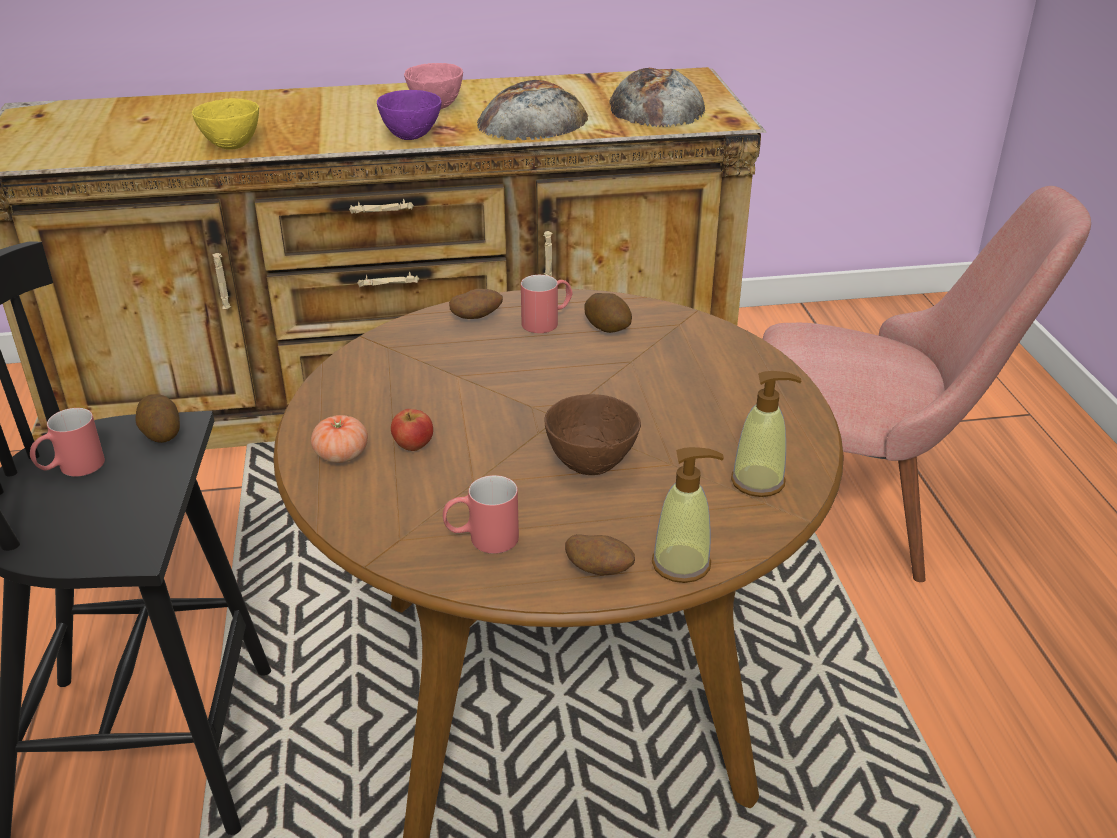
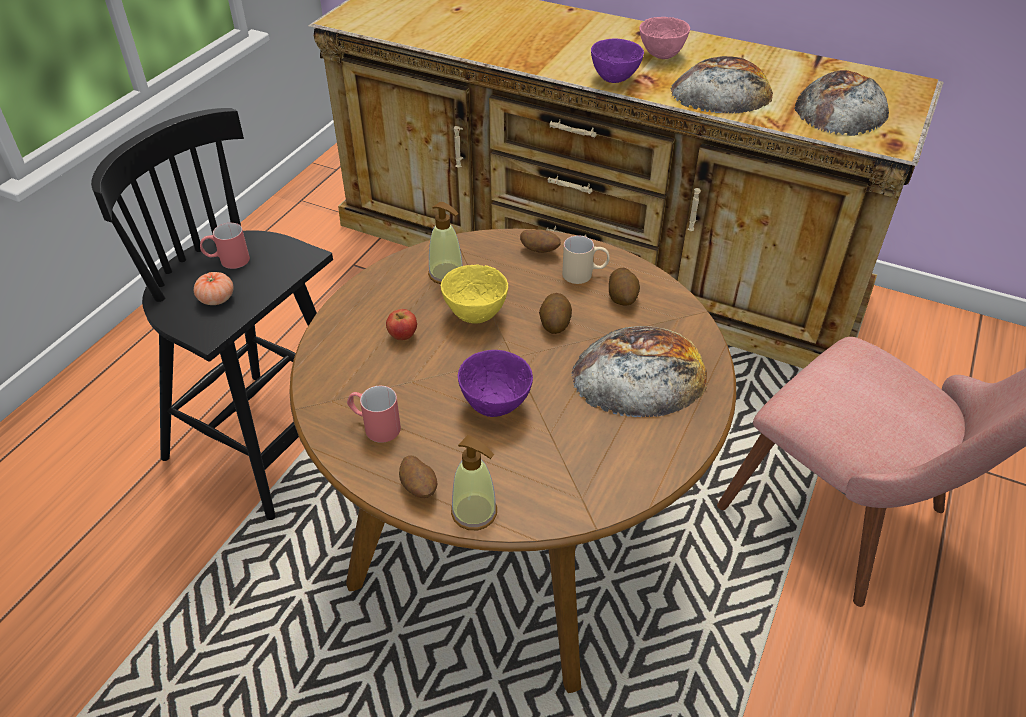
camera: 35 degrees right, 10 degrees up
potato [135,394,180,443] -> potato moved to [539,293,572,334]
yellow bowl [192,98,259,150] -> yellow bowl moved to [441,264,508,324]
tomato [311,415,368,463] -> tomato moved to [194,272,233,305]
red mug [521,275,573,333] -> beige mug [562,235,610,284]
brown bowl [545,394,641,475] -> purple bowl [458,350,533,417]
soap dispenser [731,371,802,497] -> soap dispenser moved to [428,202,462,284]
none -> bread [571,326,707,417]

